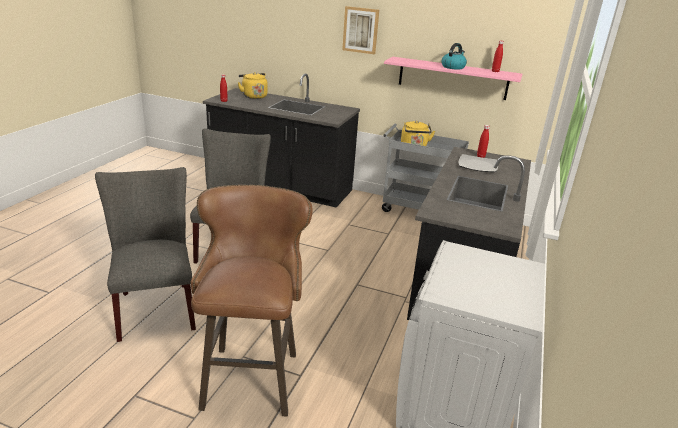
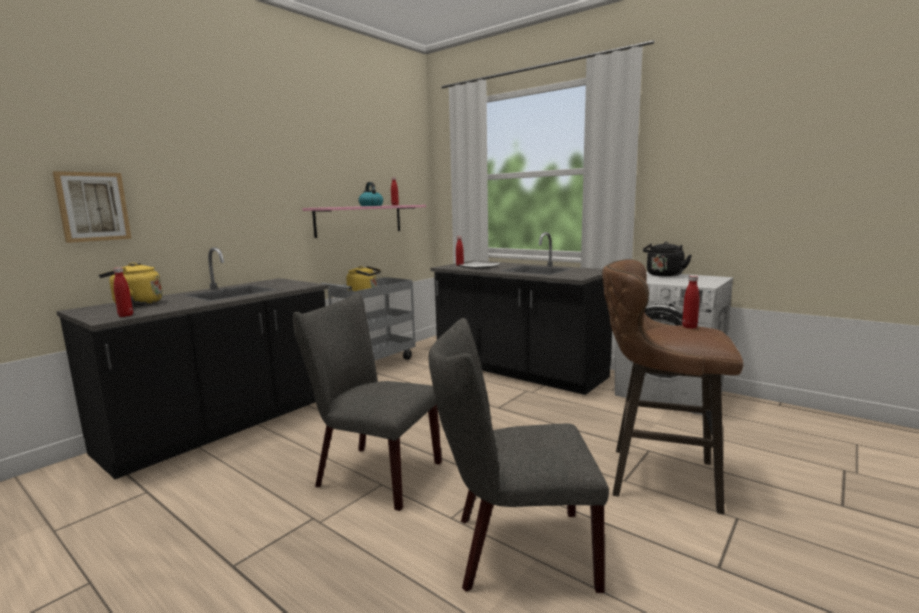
camera: 70 degrees left, 15 degrees down
picture [342,6,379,54] -> picture moved to [53,171,132,243]
none -> black kettle [643,242,692,277]
none -> red bottle [682,275,700,329]

